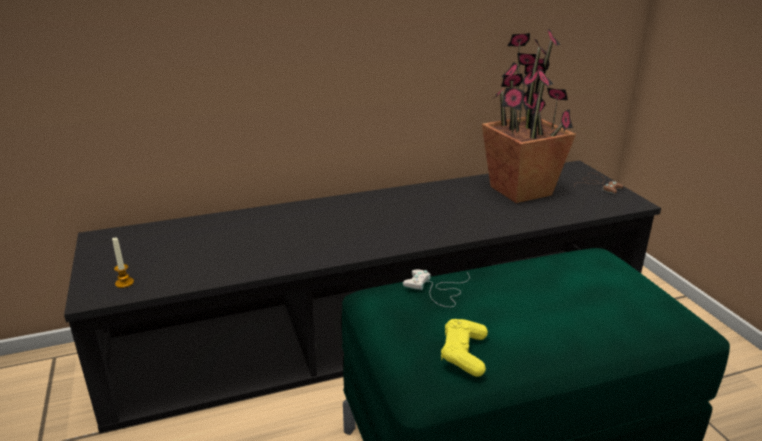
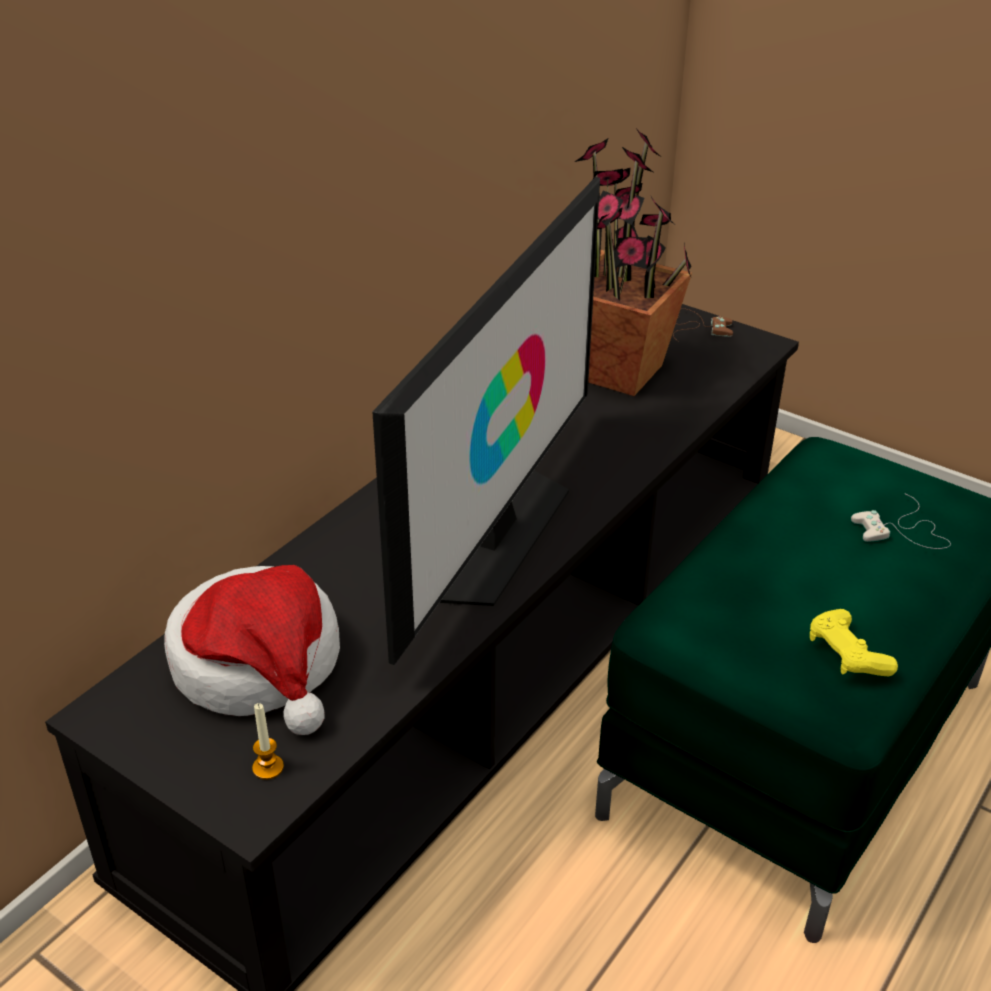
camera: 35 degrees left, 10 degrees up
white game controller [403,269,470,307] -> white game controller moved to [851,494,951,549]
none -> hat [164,565,340,735]
none -> television [372,177,600,665]

